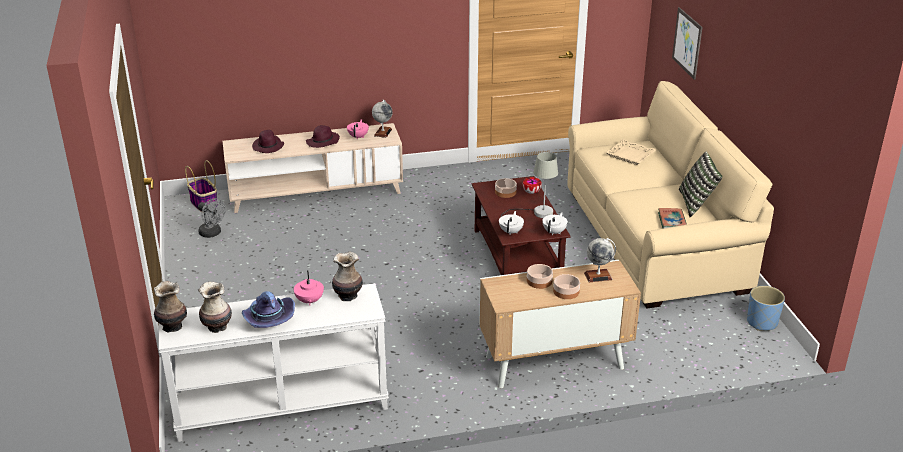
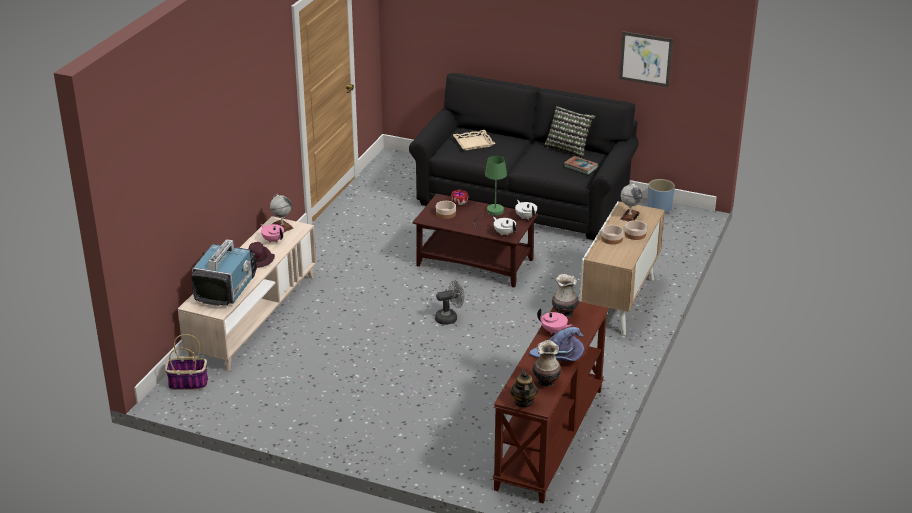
camera: 55 degrees left, 0 degrees up
vase [154,281,187,333] -> teapot [510,369,538,408]
white console table [159,283,389,442] -> brown console table [492,301,608,504]
grey fan [198,198,226,238] -> grey fan moved to [435,279,464,325]
purple hat [252,130,284,153] -> television [192,239,257,306]
grey table lamp [501,152,558,218] -> green table lamp [473,156,507,230]
beige sofa [567,81,774,309] -> black sofa [409,73,639,240]
picture [672,7,702,80] -> picture moved to [619,31,673,87]

